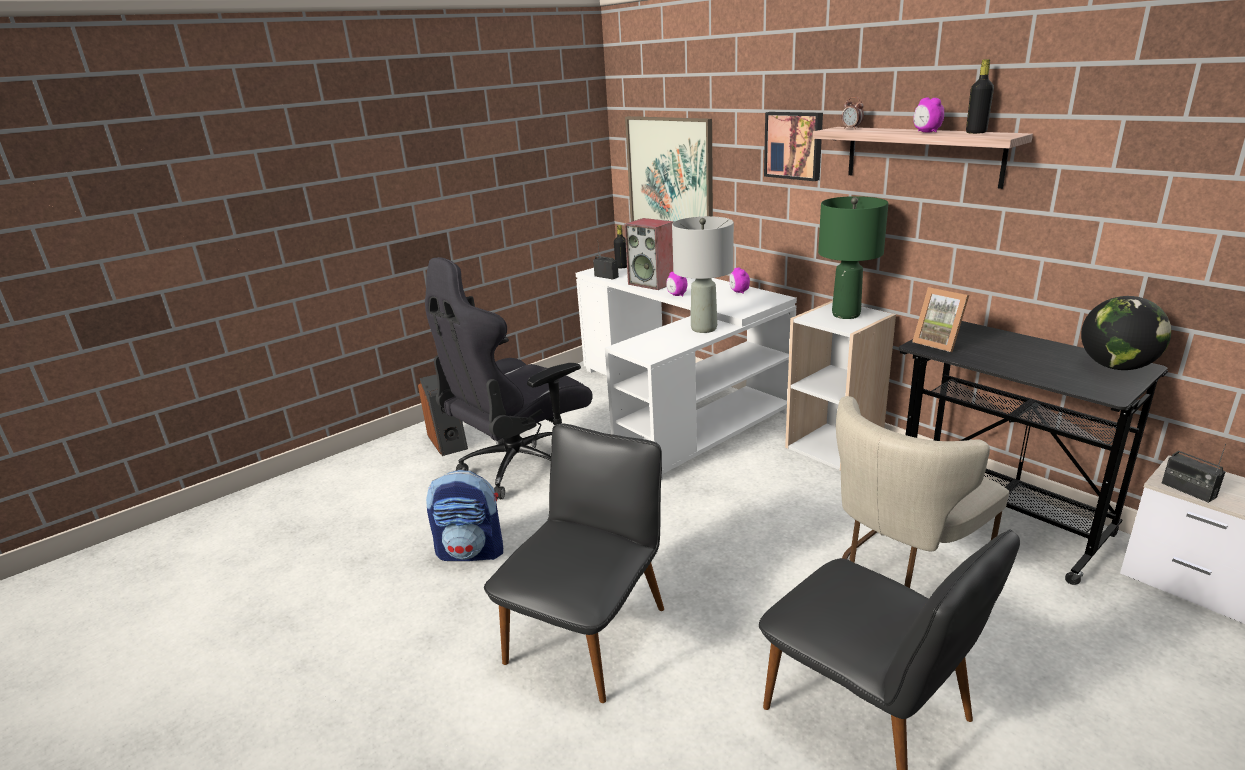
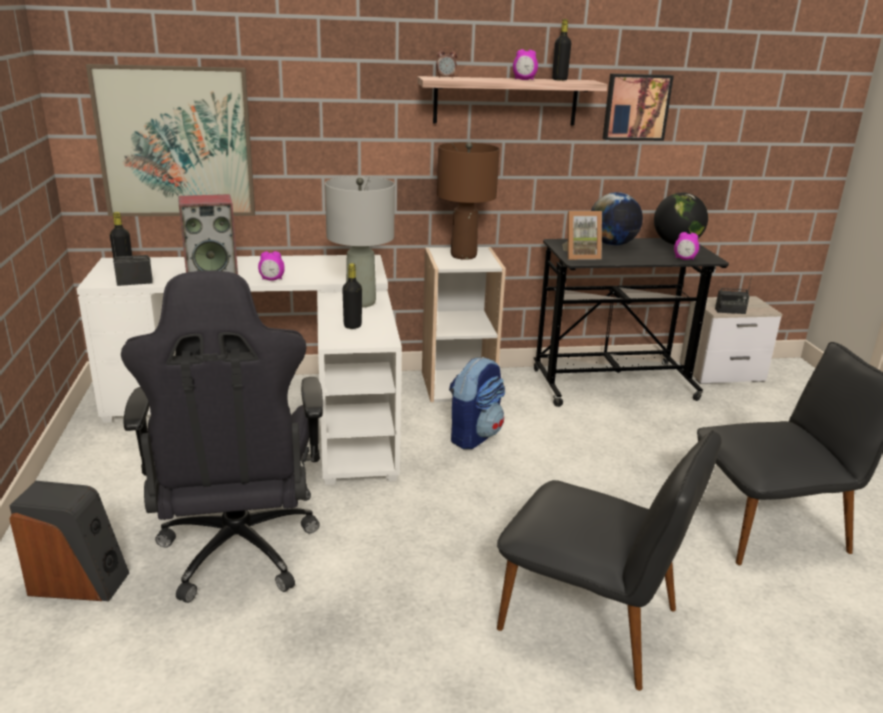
camera: 60 degrees left, 0 degrees up
backpack [426,470,503,561] -> backpack moved to [449,357,505,449]
black chair [484,424,664,703] -> black chair turned 150 degrees clockwise [497,430,722,691]
alarm clock [729,268,750,294] -> alarm clock moved to [674,232,699,260]
picture [764,112,823,181] -> picture moved to [602,74,674,141]
green table lamp [818,196,888,319] -> brown table lamp [437,142,500,260]
beige chair [836,396,1009,588] -> none
none -> black bottle [342,263,362,329]
none -> globe [591,192,643,246]

